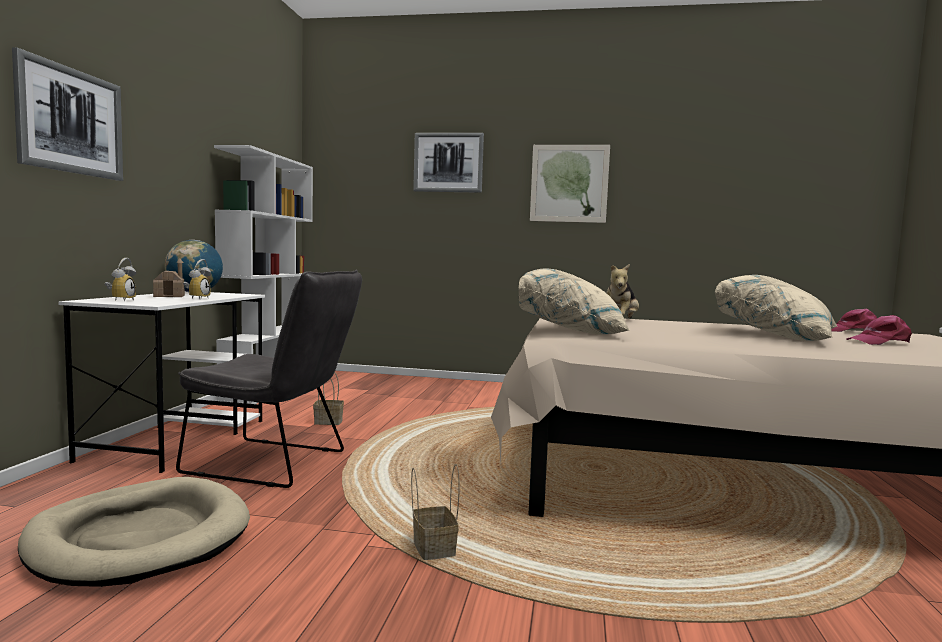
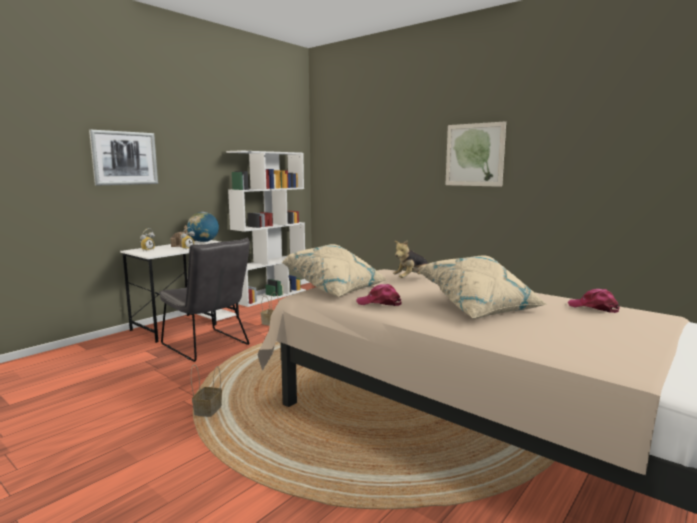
camera: 30 degrees right, 5 degrees up
beige dog bed [18,477,250,587] -> none
picture [413,133,484,193] -> none
pink cap [846,315,912,345] -> pink cap moved to [356,284,402,306]

